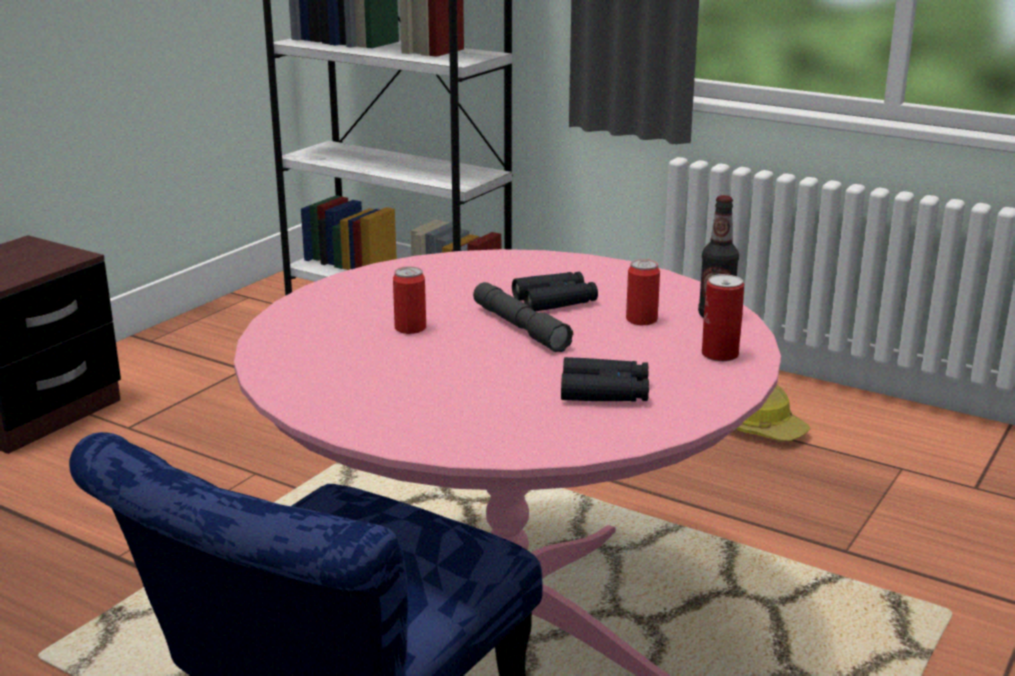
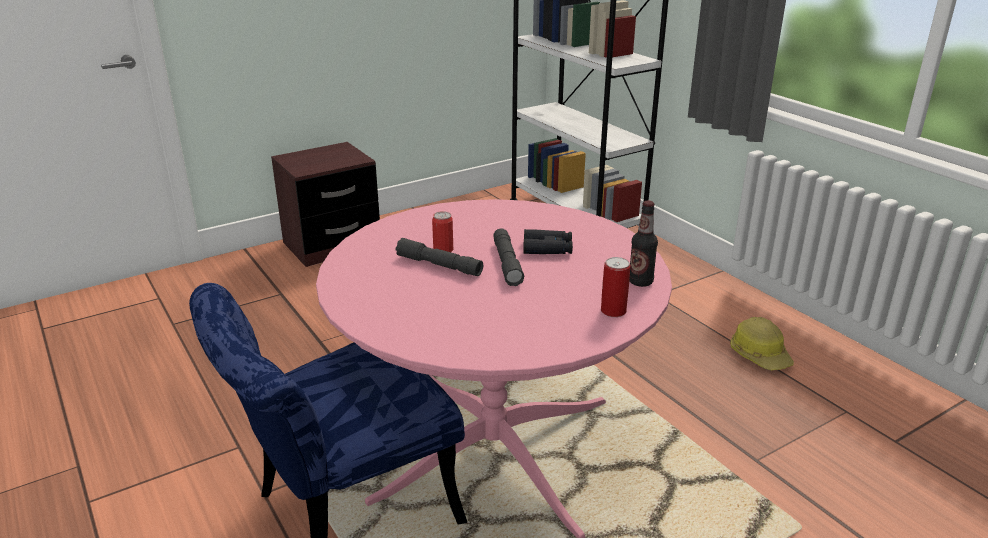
camera: 25 degrees right, 5 degrees up
black binoculars [561,357,649,402] -> none
can [626,259,660,325] -> none
none -> grey flashlight [396,238,483,276]

